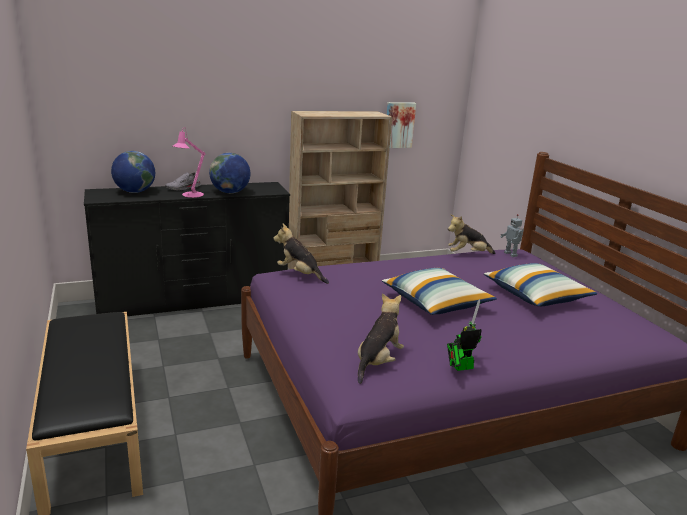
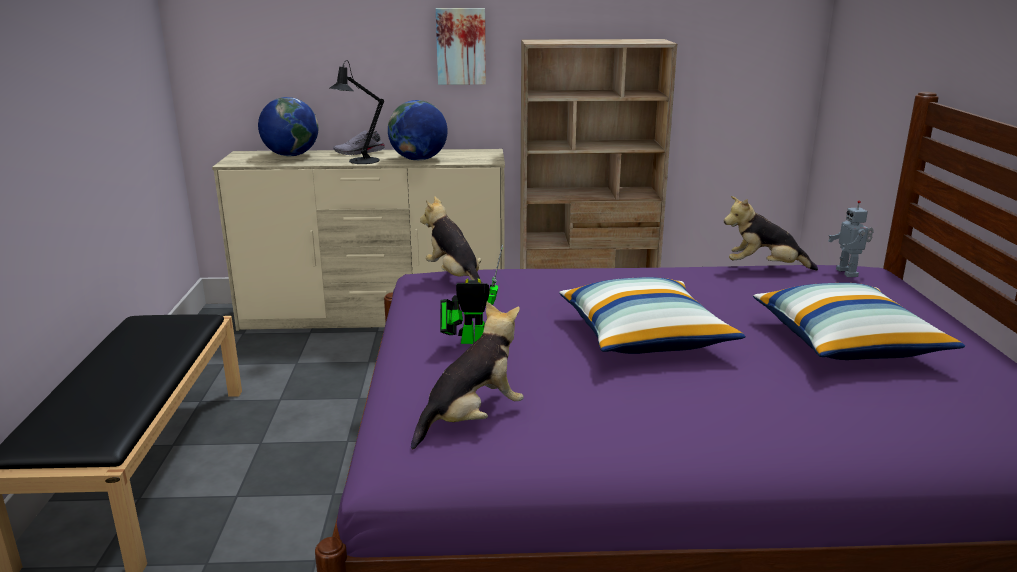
camera: 20 degrees right, 0 degrees up
black dresser [84,182,290,316] -> beige dresser [212,149,505,331]
pink table lamp [173,127,205,198] -> black table lamp [330,60,384,164]
picture [387,102,416,148] -> picture moved to [436,8,486,85]
toy robot [447,299,482,371] -> toy robot moved to [440,244,503,344]

